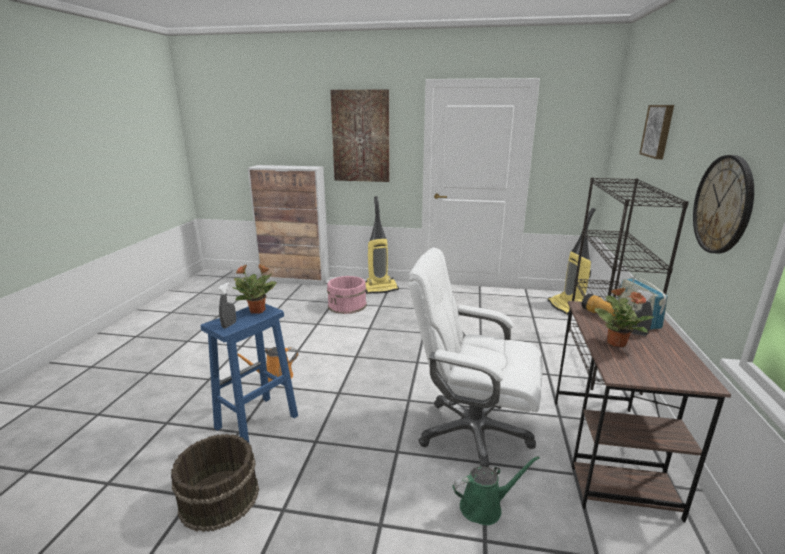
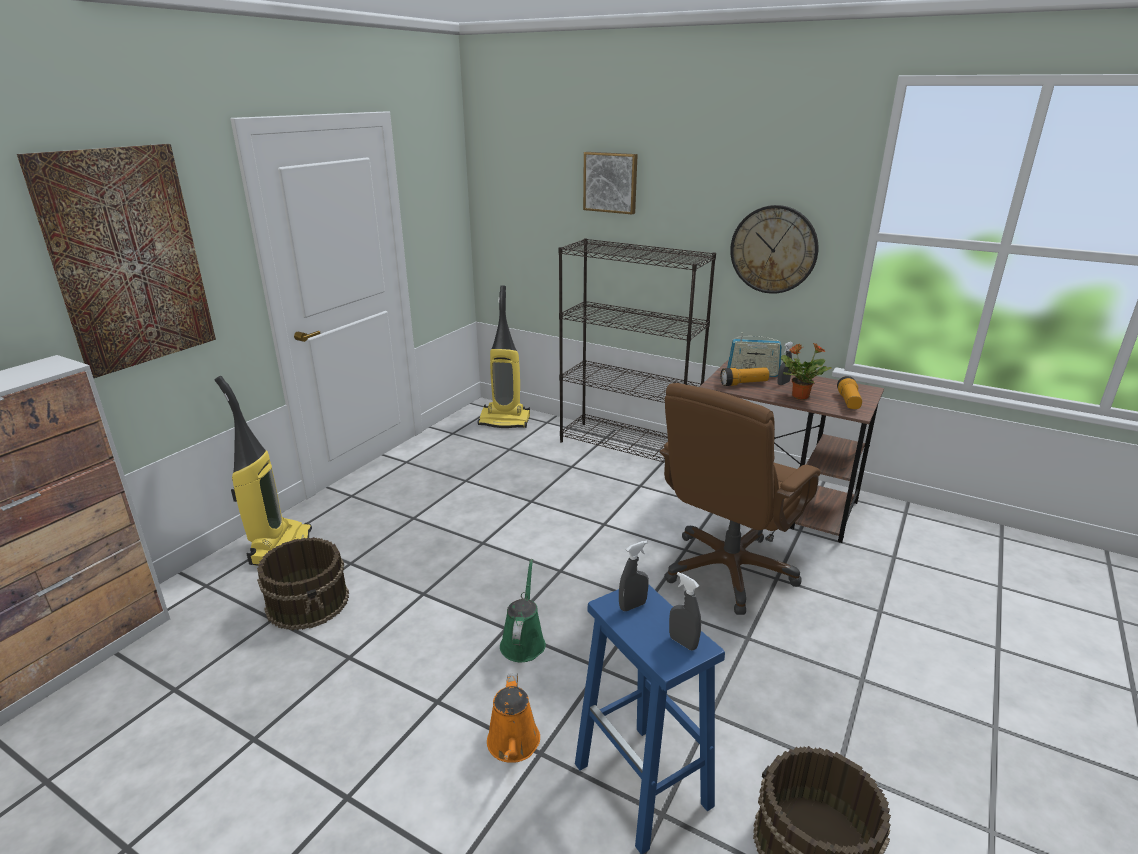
camera: 70 degrees left, 5 degrees up
potted plant [232,264,276,314] -> grey spray bottle [619,541,649,611]
pink bucket [327,276,367,314] -> brown bucket [257,537,349,631]
white office chair [408,248,543,468] -> brown office chair [660,383,821,615]
green watering can [453,456,540,525] -> green watering can moved to [500,559,546,662]
none -> flashlight [837,376,862,409]

